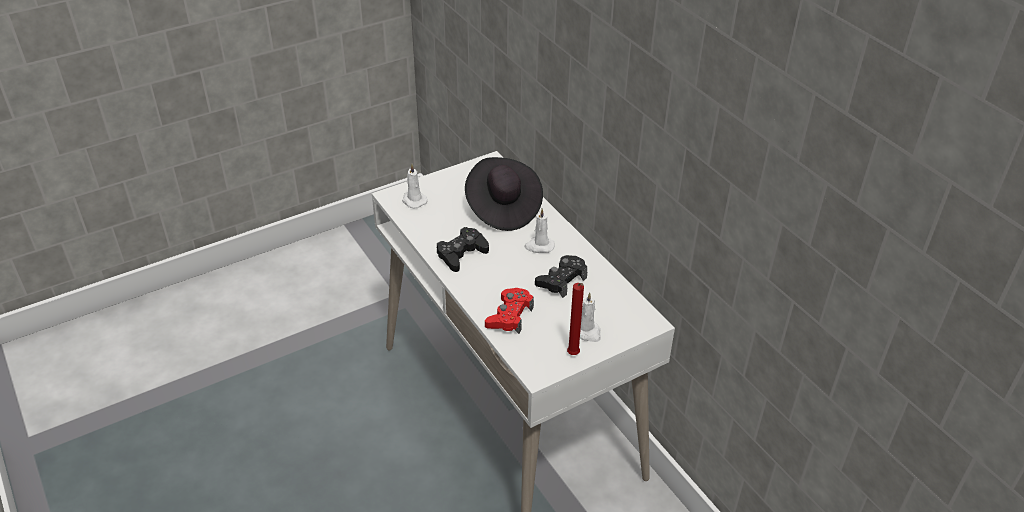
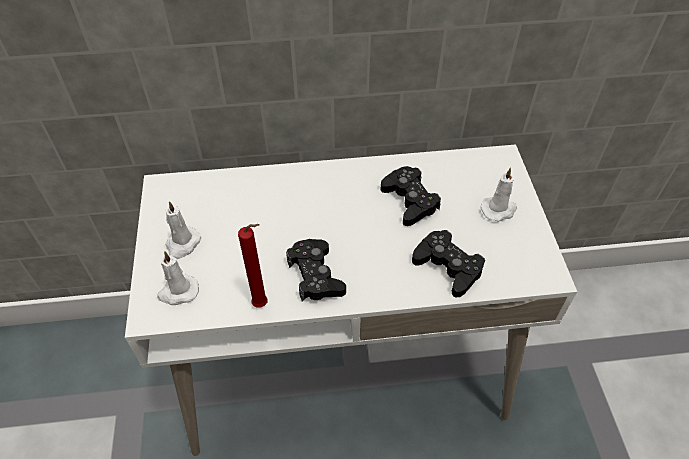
camera: 65 degrees left, 10 degrees up
black hat [465,157,543,231] -> none
red game controller [485,288,534,334] -> black game controller [412,230,485,297]
white candle [524,208,555,253] -> white candle moved to [165,201,201,259]
red candle [567,283,584,355] -> red candle moved to [238,224,268,308]

